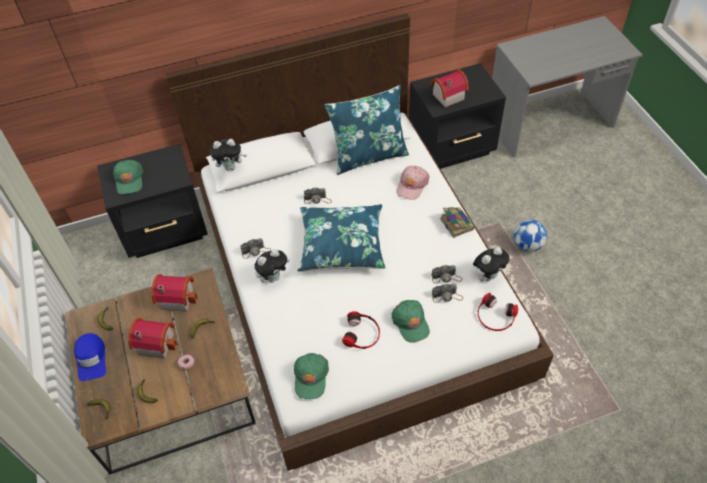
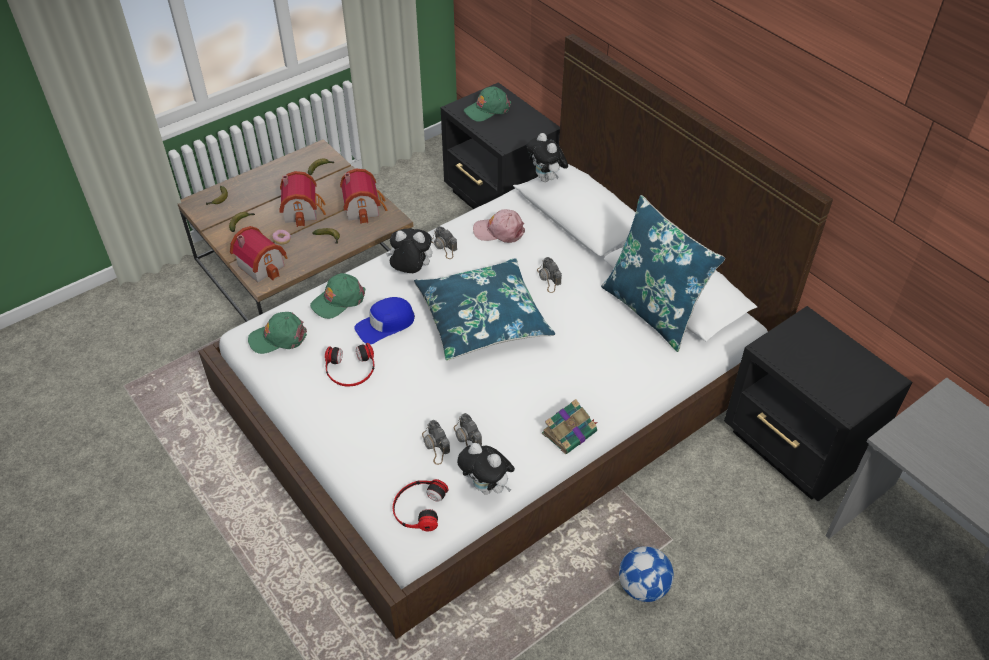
camera: 70 degrees right, 5 degrees down
blue cap [74,333,106,381] -> blue cap moved to [354,297,415,345]
plush toy [254,249,290,283] -> plush toy turned 150 degrees clockwise [386,228,432,273]
green cap [392,300,430,342] -> green cap moved to [310,273,365,319]
pink cap [396,166,430,200] -> pink cap moved to [473,209,525,243]
toy house [430,69,469,107] -> toy house moved to [230,226,288,282]

